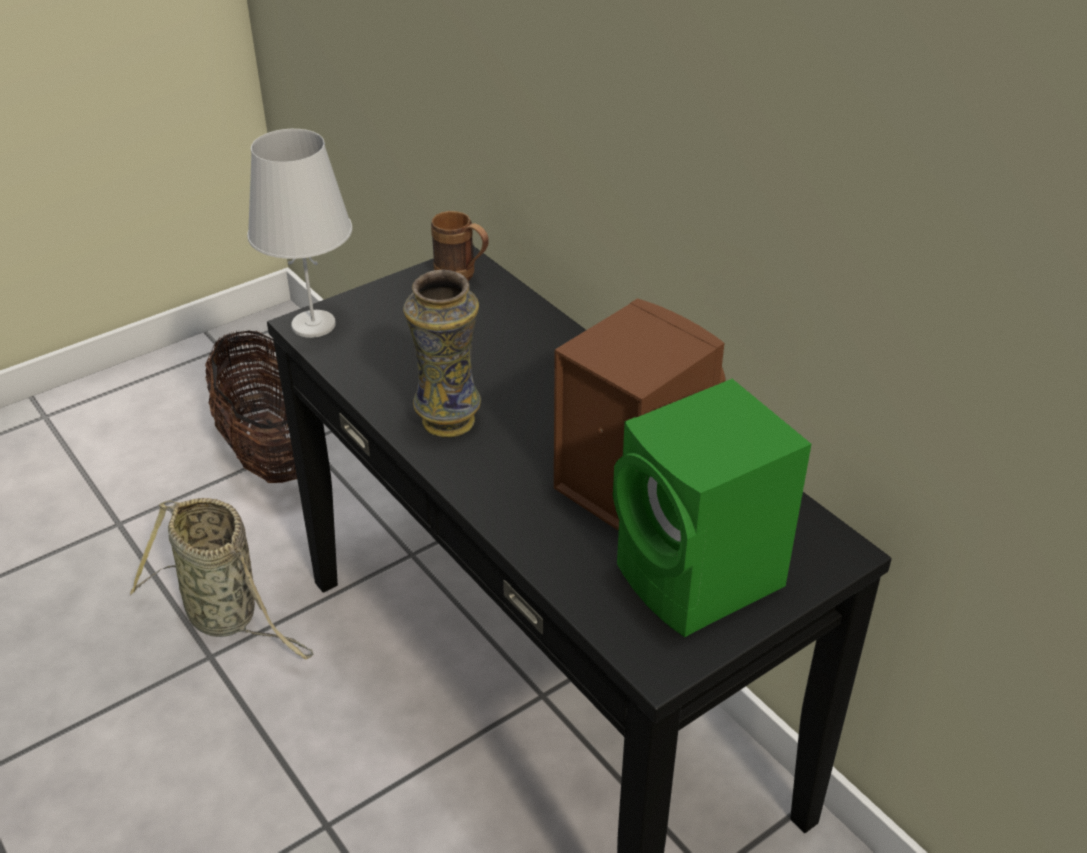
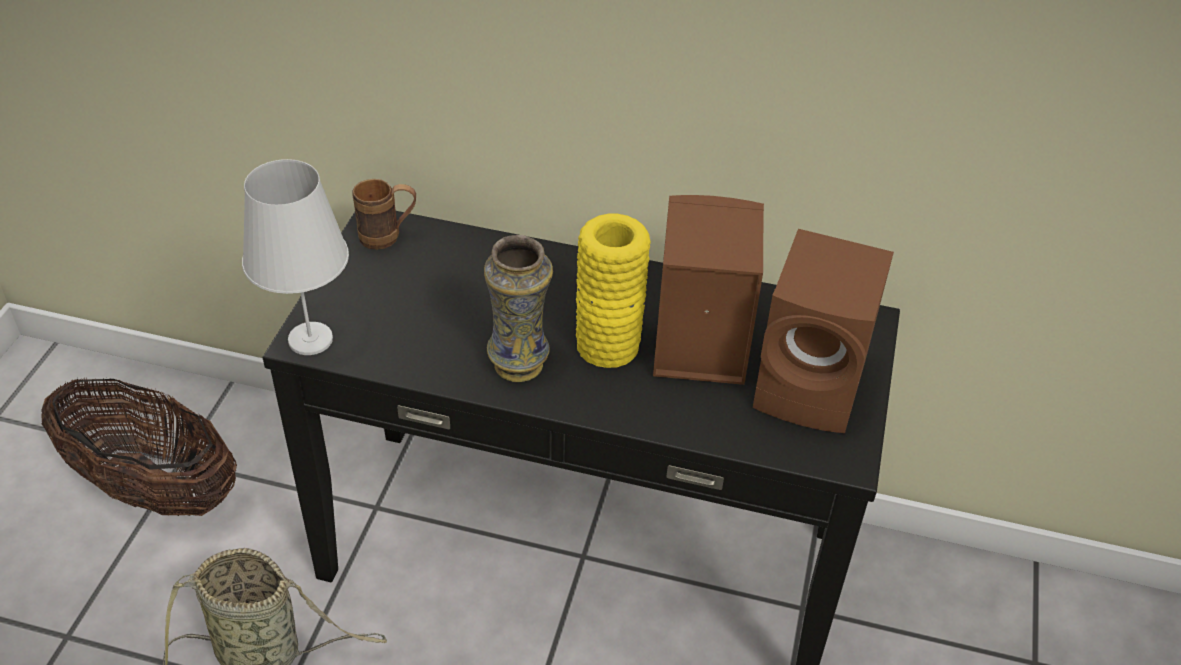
camera: 40 degrees left, 5 degrees up
green speaker [613,379,811,637] -> brown speaker [753,229,894,433]
none -> yellow vase [576,214,651,368]

